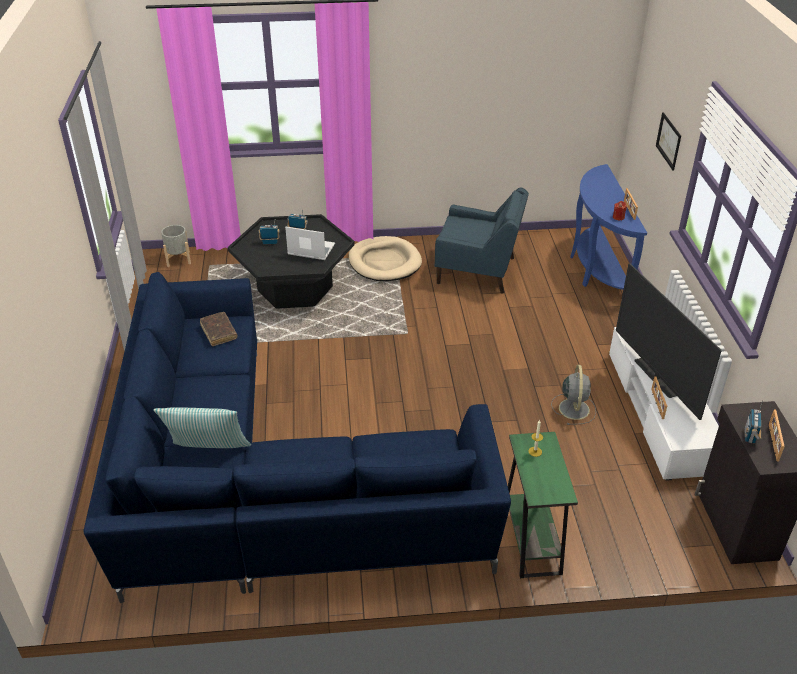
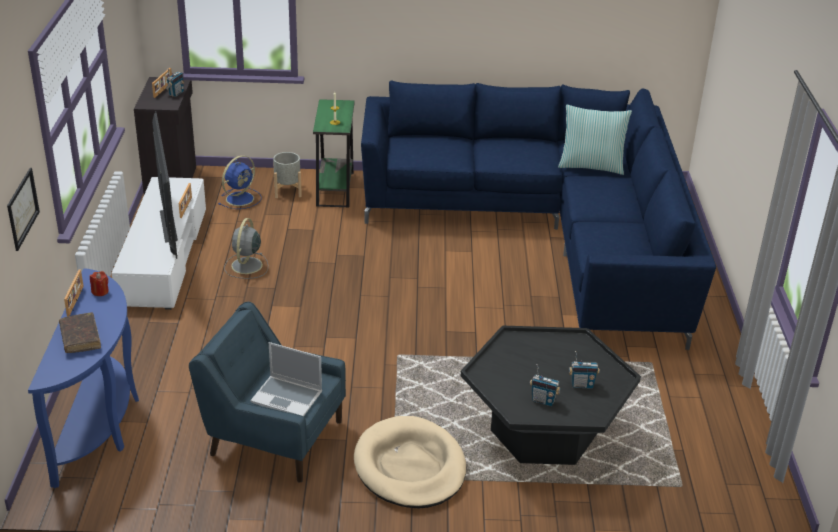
camera: 175 degrees left, 5 degrees down
grey planter [161,225,191,267] -> grey planter moved to [273,152,302,198]
brown book [200,312,237,346] -> brown book moved to [59,312,101,353]
laptop [285,227,335,260] -> laptop moved to [250,342,322,417]
none -> blue fan [219,155,262,209]

